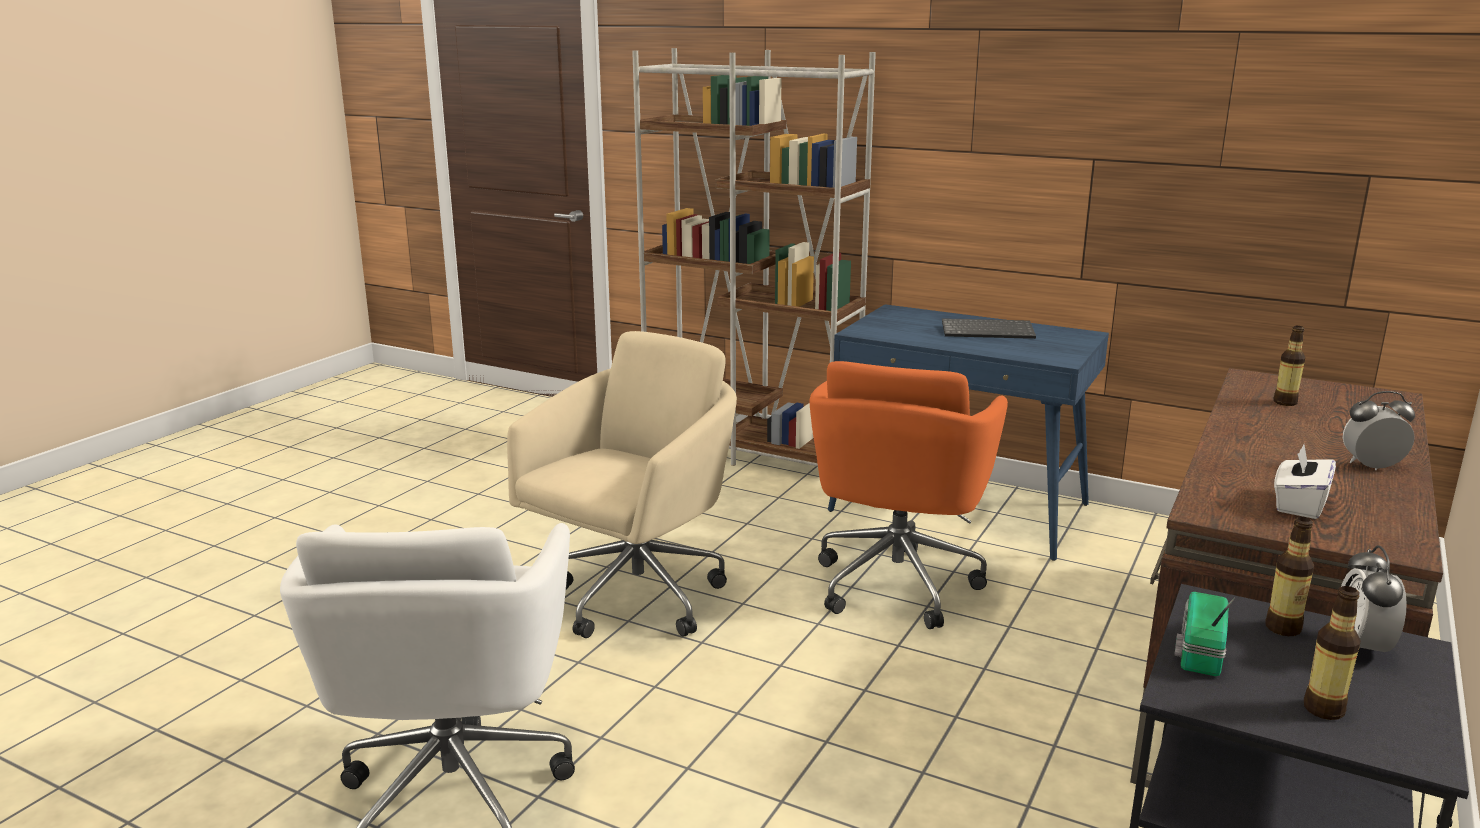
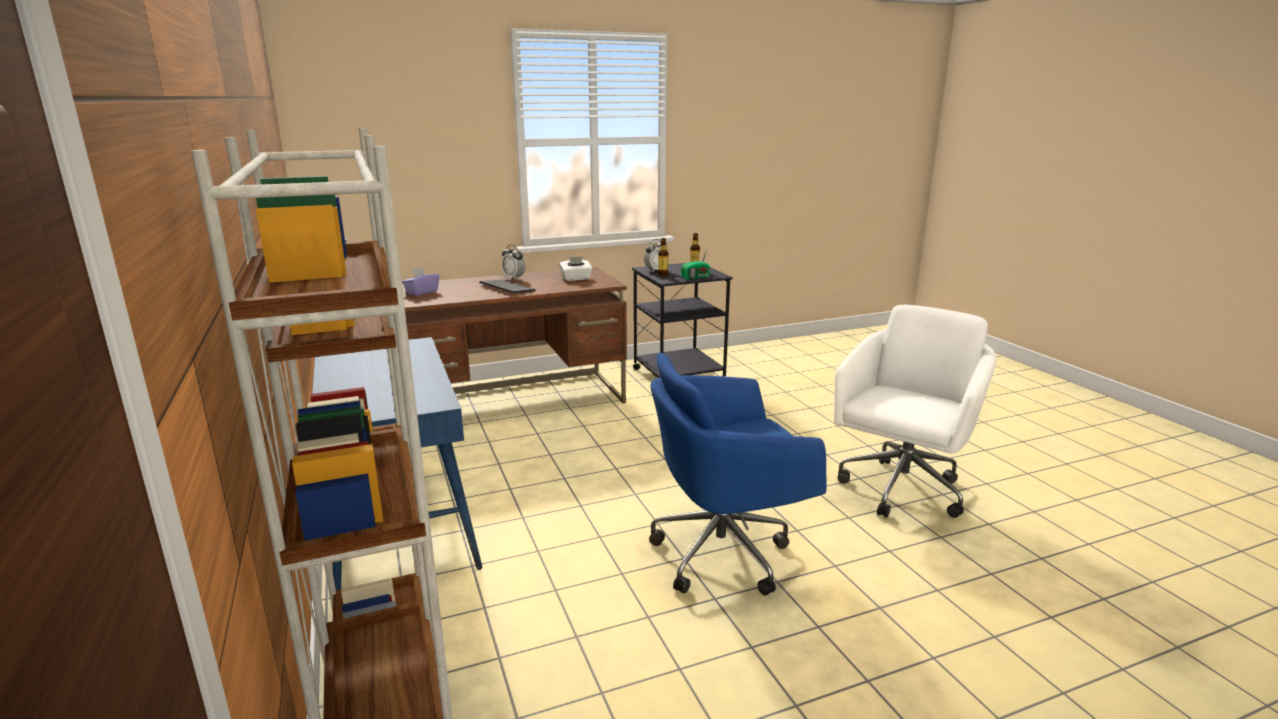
camera: 140 degrees left, 0 degrees up
beige office chair [507,331,737,638] -> blue office chair [649,353,827,596]
orange office chair [810,361,1008,629] -> none
keyboard [942,318,1036,339] -> keyboard moved to [480,279,536,293]
bottle [1274,326,1305,406] -> none
none -> purple tissue box [402,266,439,296]

